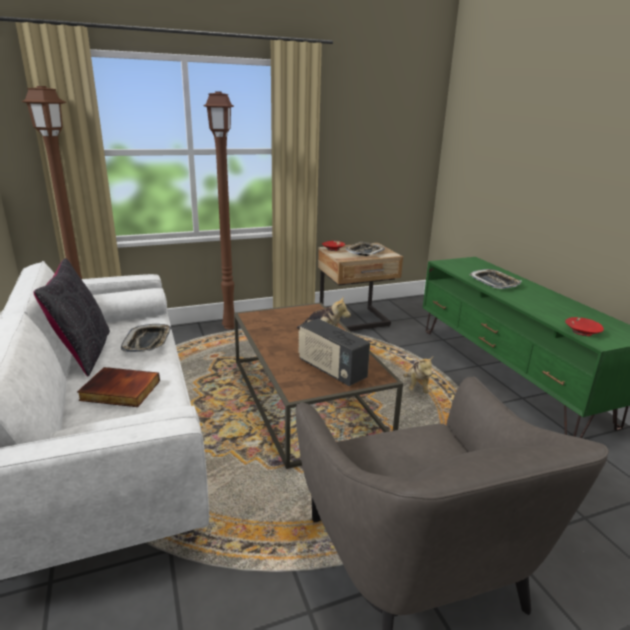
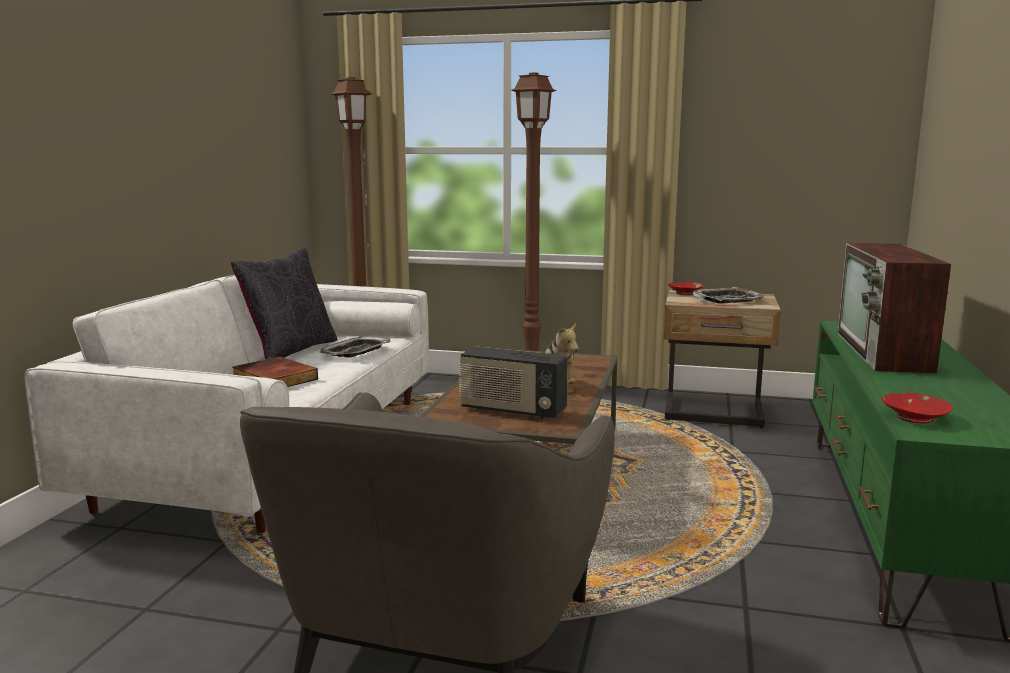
camera: 35 degrees right, 10 degrees down
radio [298,318,370,386] -> radio turned 60 degrees counterclockwise [459,346,568,419]
plush toy [403,357,433,393] -> none
tray [469,269,522,289] -> television [837,243,951,374]

